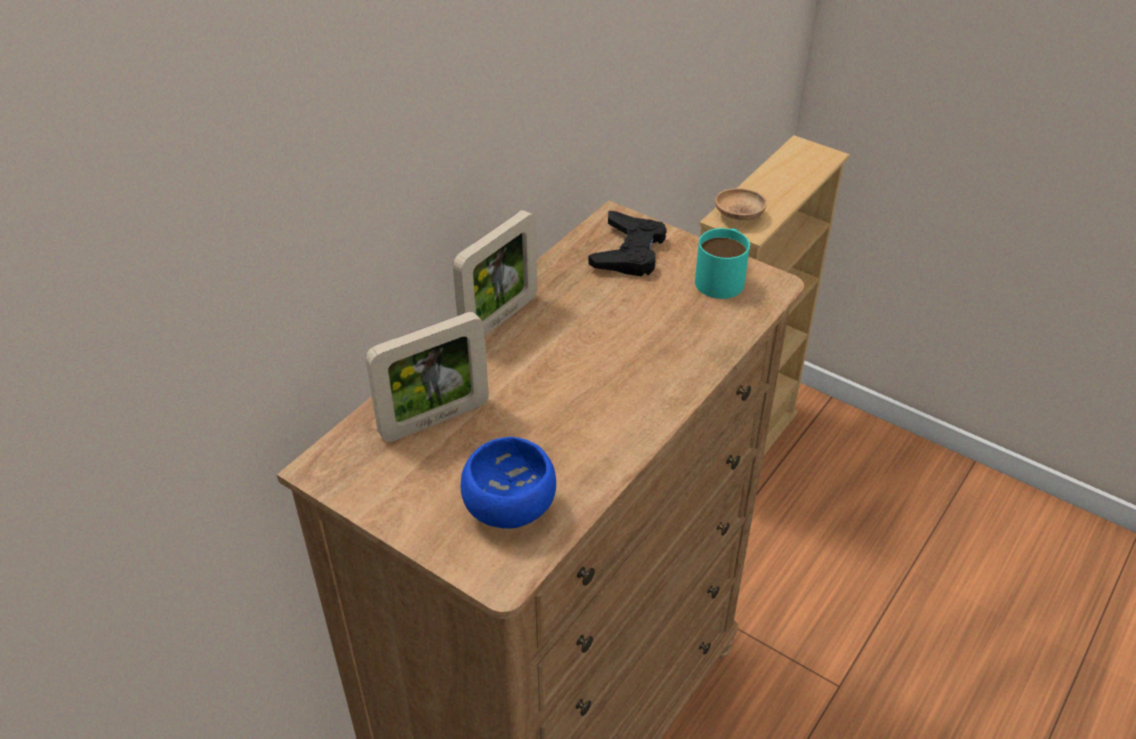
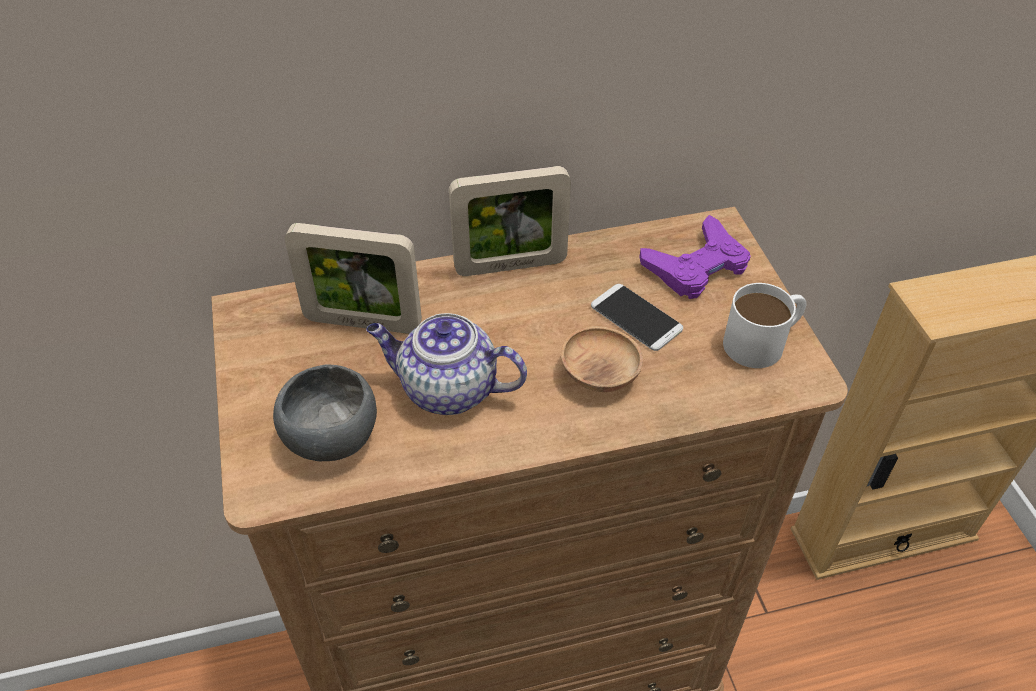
camera: 40 degrees right, 5 degrees up
blue bowl [461,437,556,529] -> grey bowl [273,364,377,461]
black game controller [588,211,667,276] -> purple game controller [640,215,751,299]
turquoise mug [695,228,750,299] -> white mug [723,283,807,368]
brown bowl [715,188,767,220] -> brown bowl moved to [561,326,643,392]
none -> teapot [366,313,527,415]
none -> phone [591,284,683,351]

